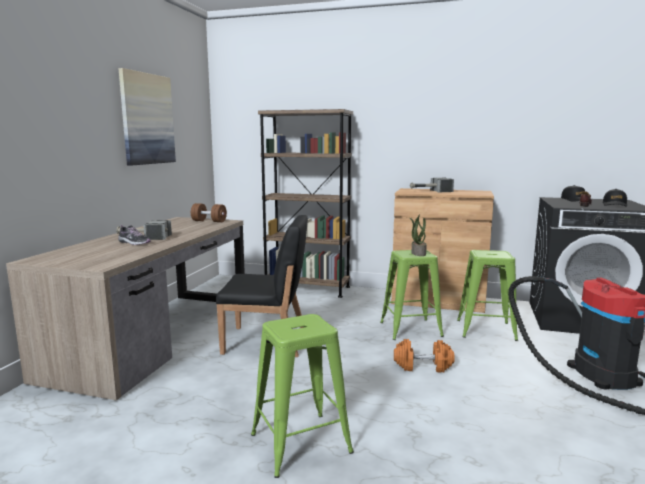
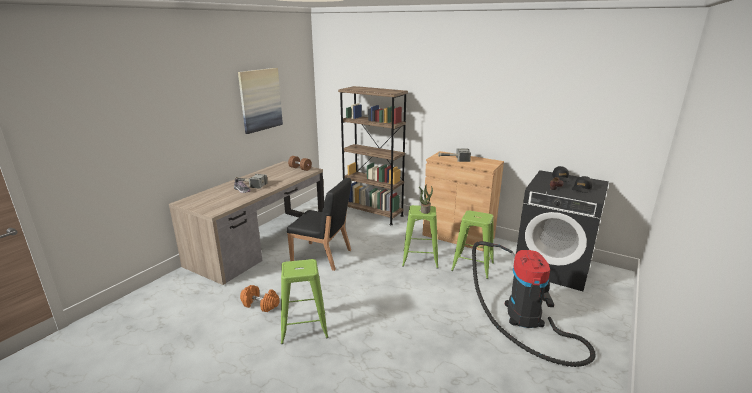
camera: 15 degrees right, 10 degrees up
orange dumbbell [394,339,455,372] -> orange dumbbell moved to [240,285,280,312]

